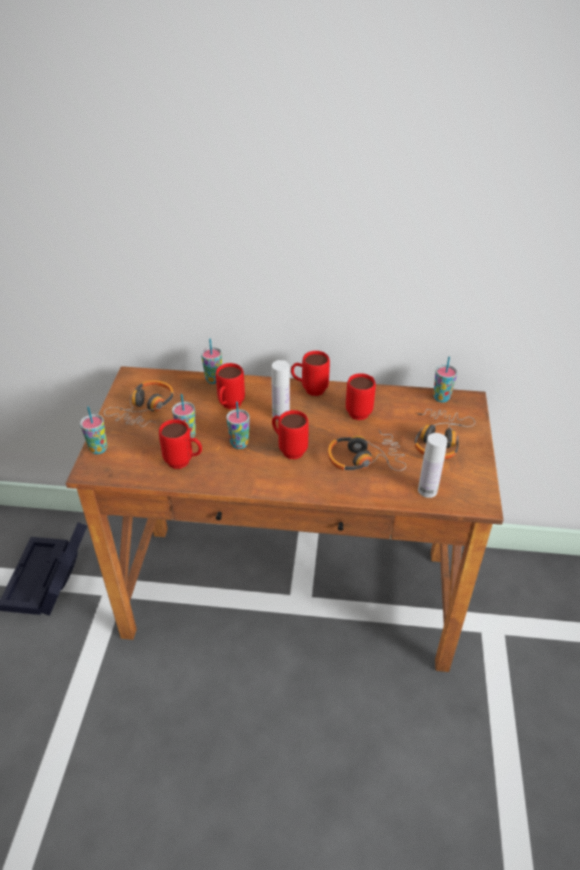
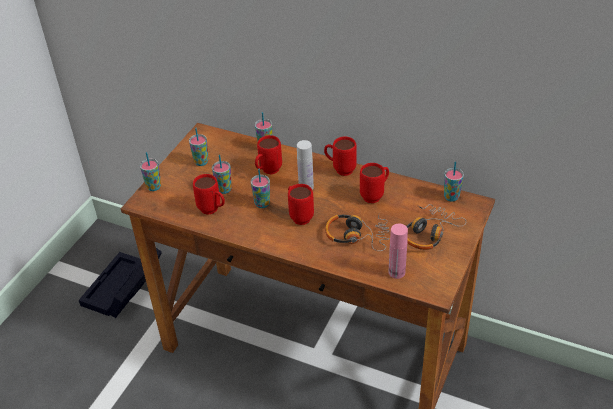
camera: 20 degrees right, 0 degrees up
headphones [104,380,174,427] -> cup [189,128,208,166]
white bottle [418,433,447,498] -> pink bottle [389,224,408,279]

